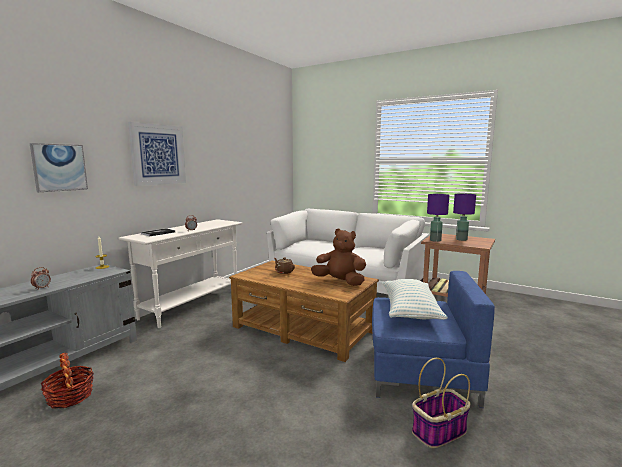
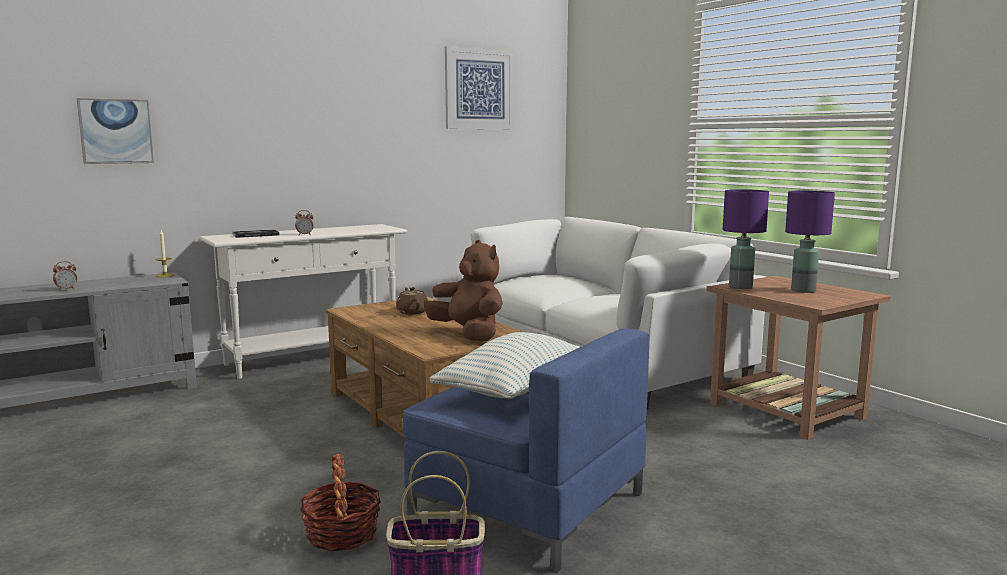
camera: 25 degrees right, 0 degrees up
basket [41,353,94,409] -> basket moved to [300,454,381,551]
picture [128,122,186,186] -> picture moved to [445,46,514,129]

